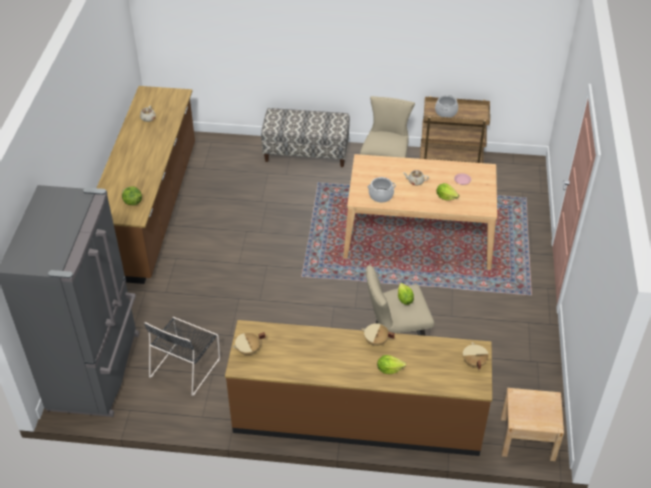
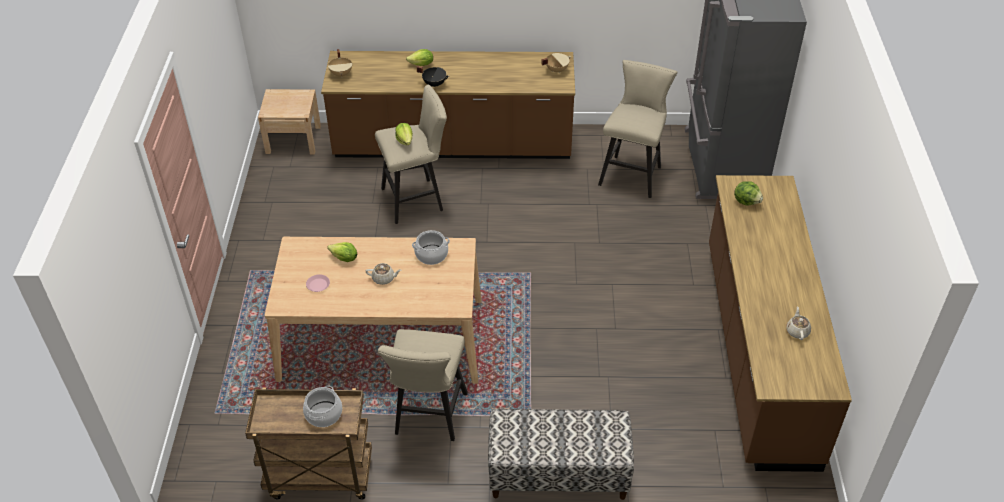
camera: 175 degrees right, 0 degrees up
black chair [144,317,220,396] -> beige stool [598,60,677,198]
beige cooking pot [362,323,395,346] -> black cooking pot [417,66,449,88]

